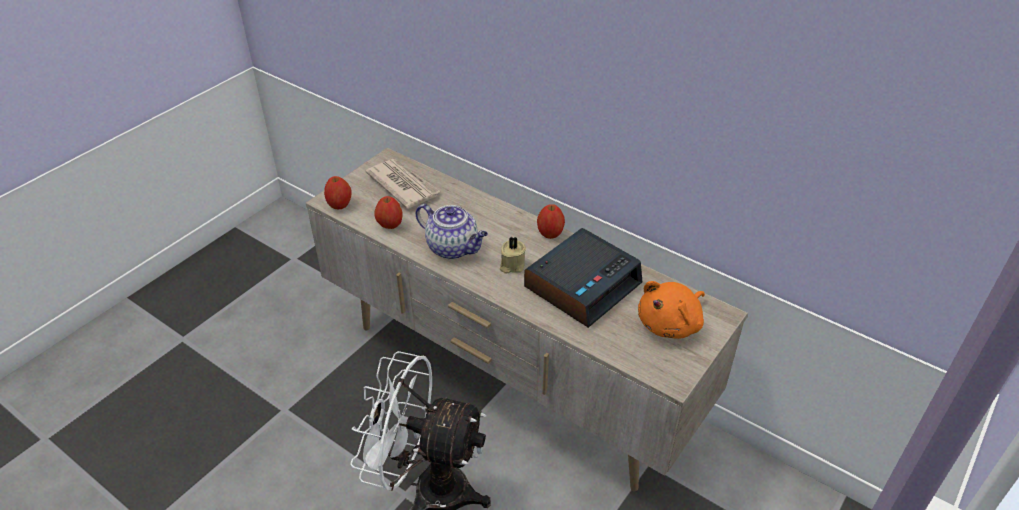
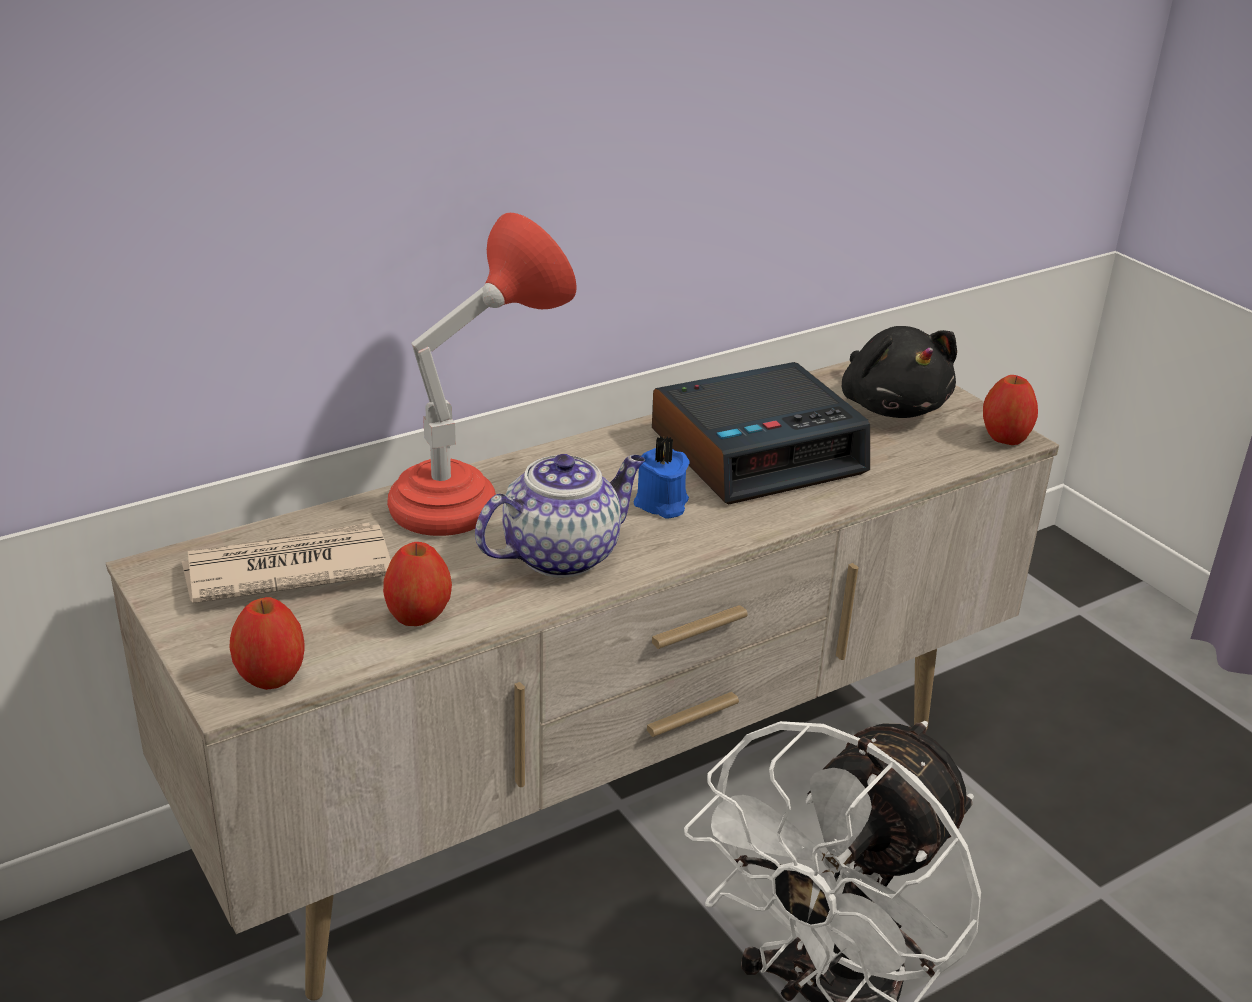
camera: 70 degrees left, 10 degrees down
beige candle [500,236,526,274] -> blue candle [634,436,689,518]
alarm clock [524,228,642,328] -> alarm clock turned 90 degrees clockwise [652,362,870,504]
apple [537,204,565,239] -> apple moved to [983,375,1038,445]
orange plush toy [638,281,705,339] -> black plush toy [842,326,957,418]
none -> red table lamp [387,213,577,536]

